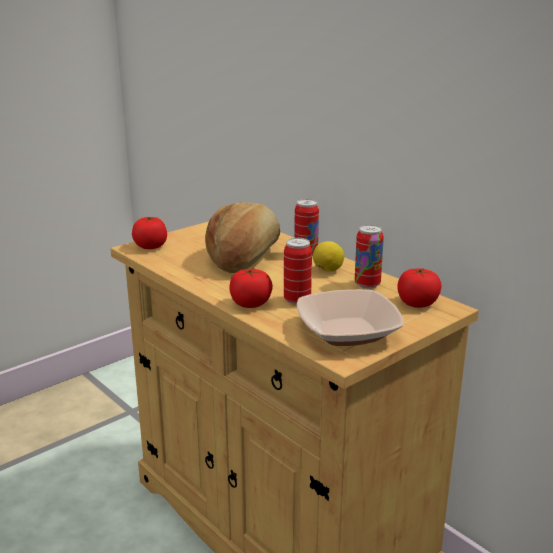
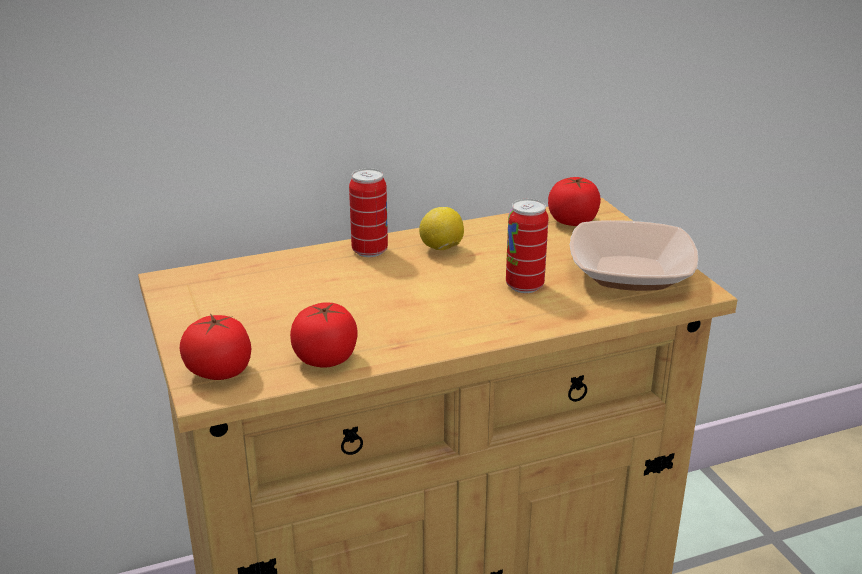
camera: 70 degrees left, 5 degrees up
bread [205,202,280,273] -> none
tomato [229,268,273,308] -> tomato moved to [290,302,358,368]
can [355,225,384,289] -> none

